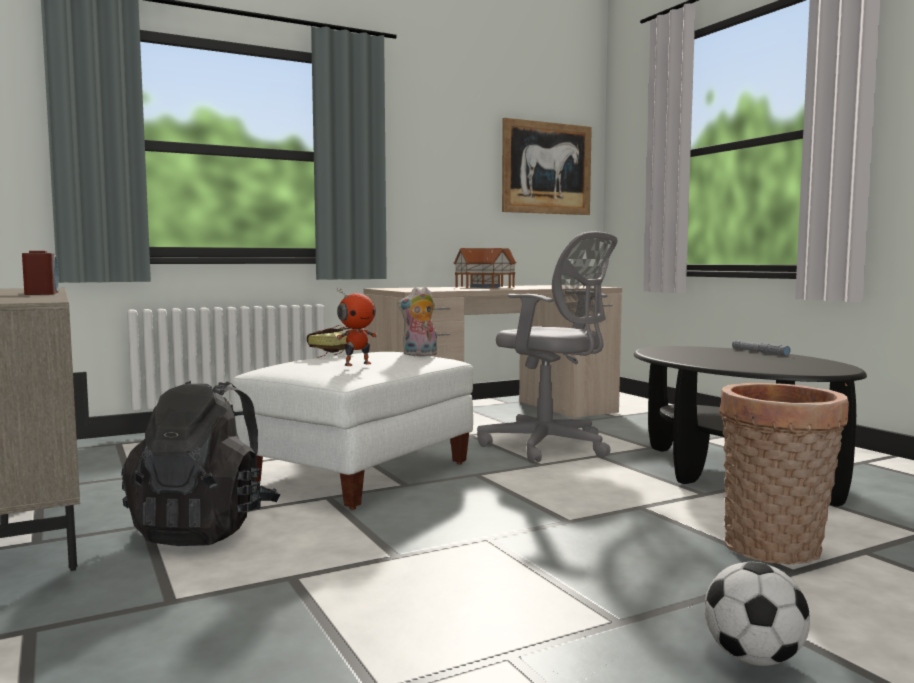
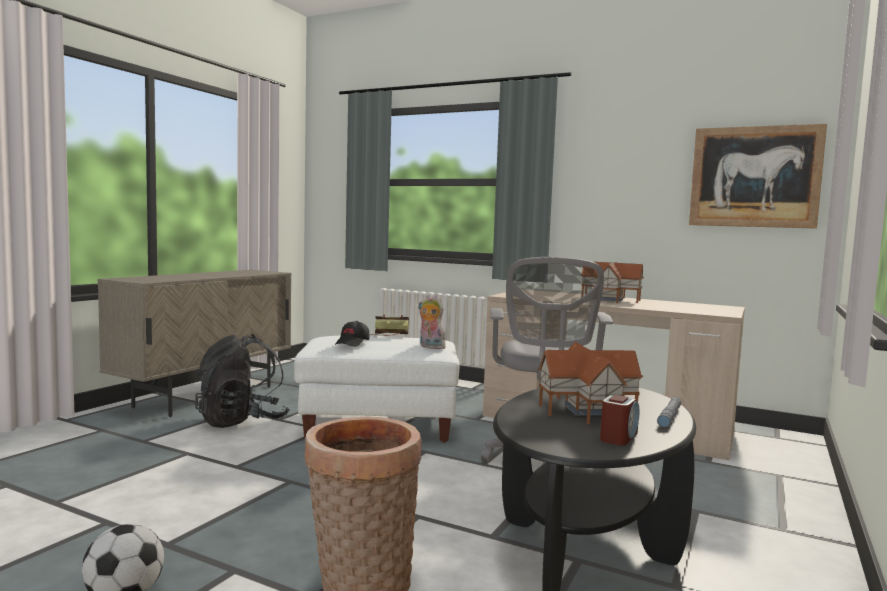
camera: 55 degrees right, 0 degrees up
alarm clock [22,251,59,295] -> alarm clock moved to [600,395,639,446]
toy robot [336,288,377,366] -> black cap [335,321,369,347]
none -> toy house [538,342,643,425]

